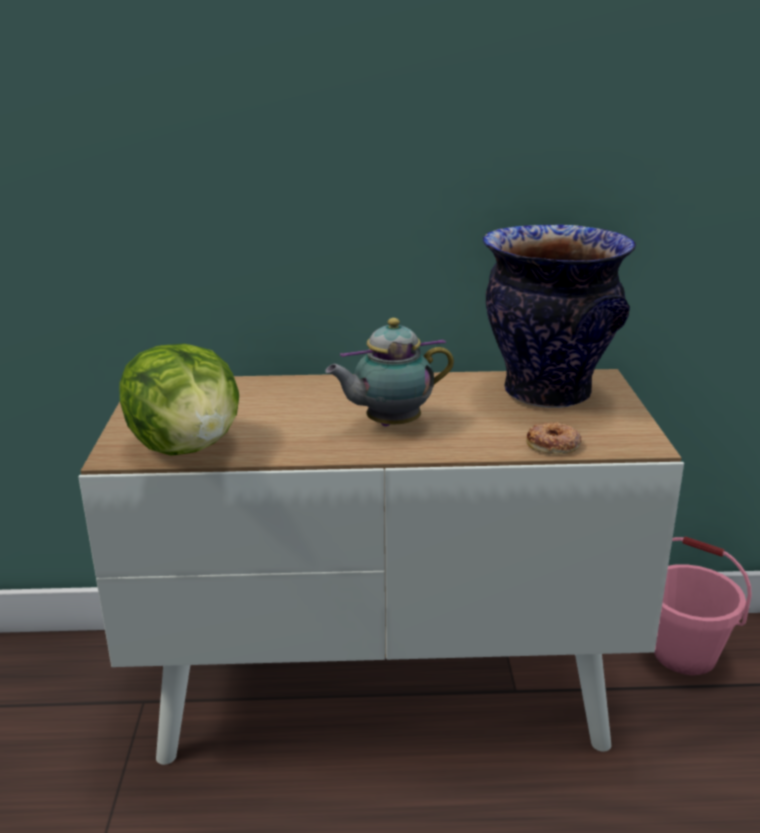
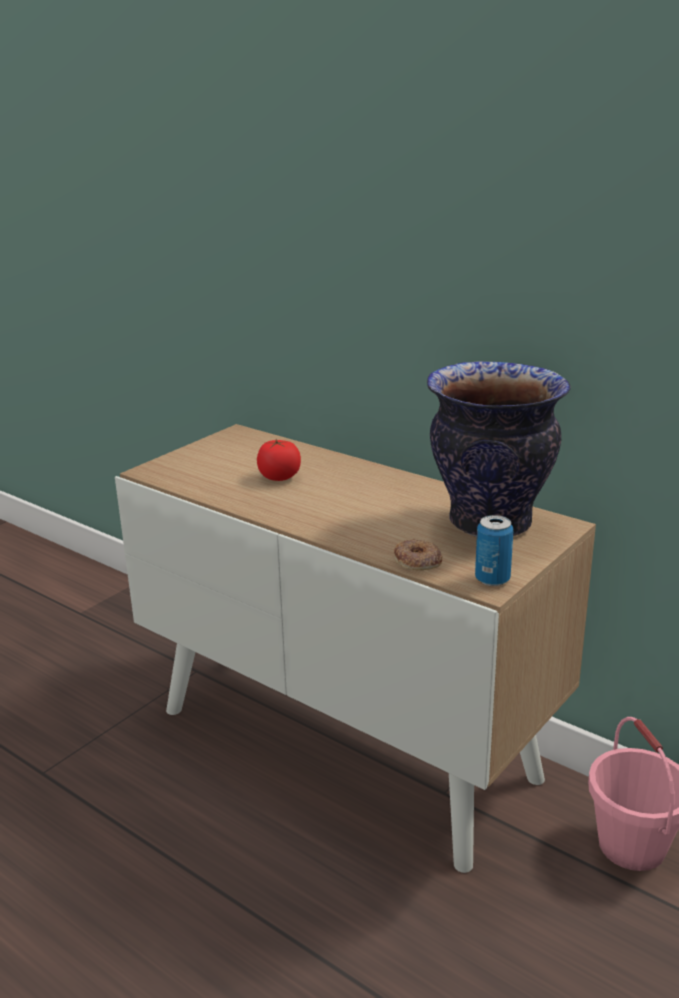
camera: 40 degrees right, 0 degrees up
lettuce [120,344,239,456] -> none
teapot [325,318,454,426] -> none
none -> tomato [257,439,301,481]
none -> can [475,515,514,586]

